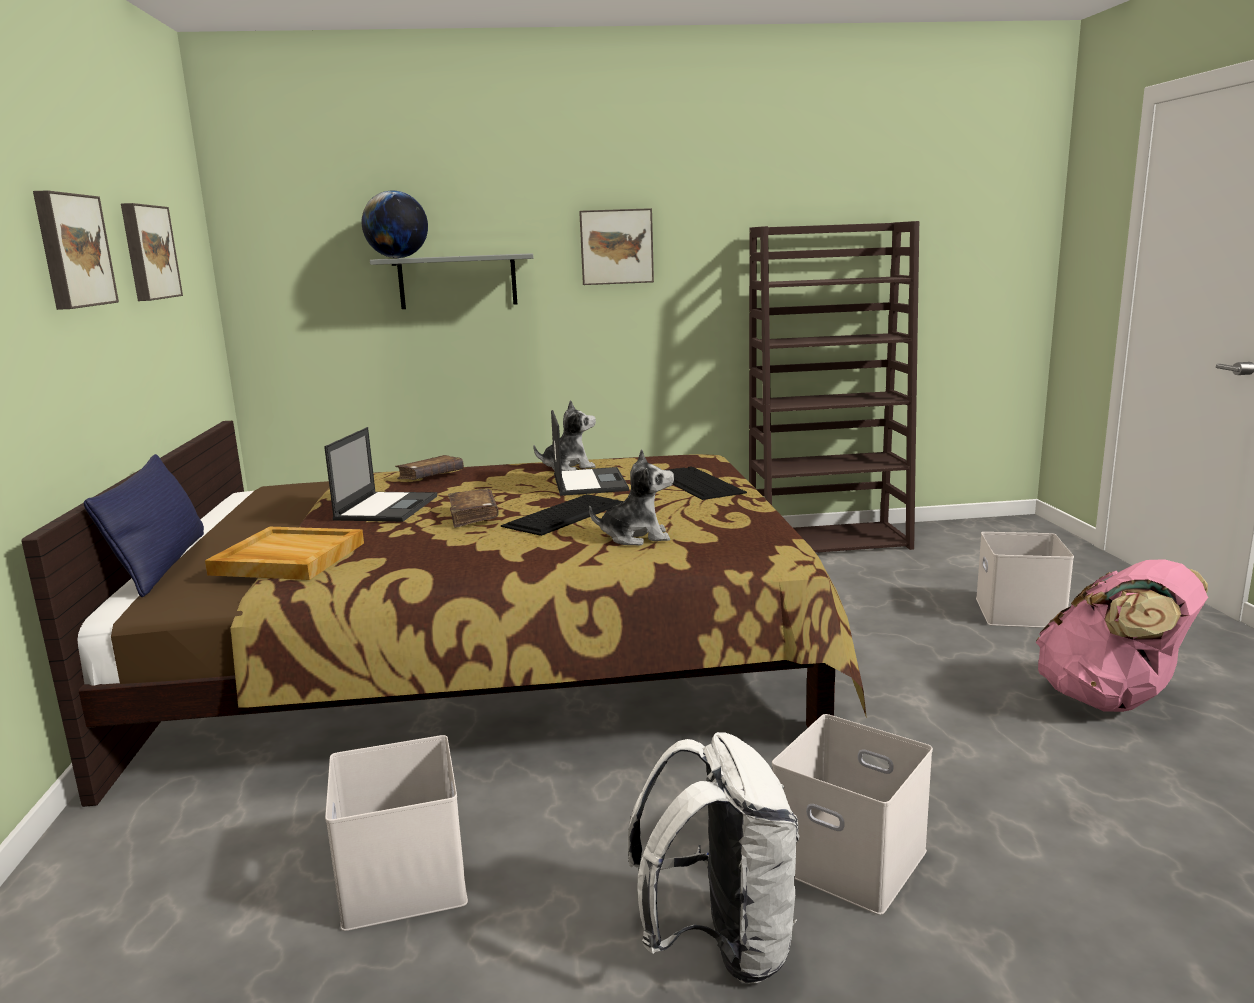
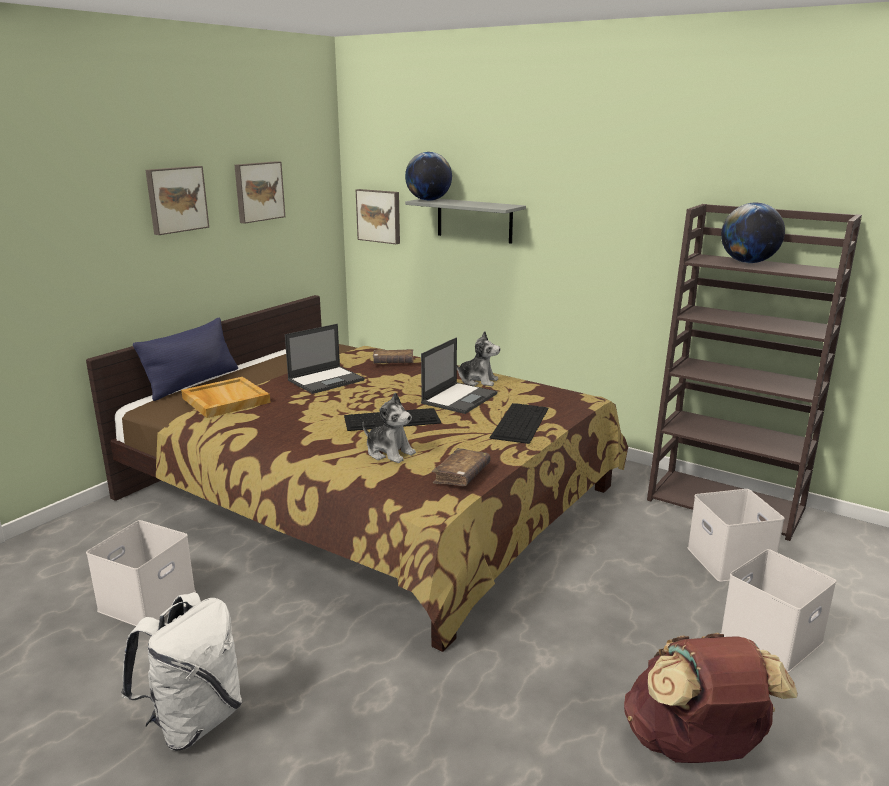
camera: 40 degrees right, 5 degrees up
brown book [448,488,499,528] -> brown book moved to [432,448,491,486]
picture [579,208,654,285] -> picture moved to [356,189,400,244]
white storage box [772,714,933,915] -> white storage box moved to [688,489,785,582]
pink backpack [1035,559,1208,712] -> brown backpack [624,633,798,763]
none -> globe [721,203,785,263]

